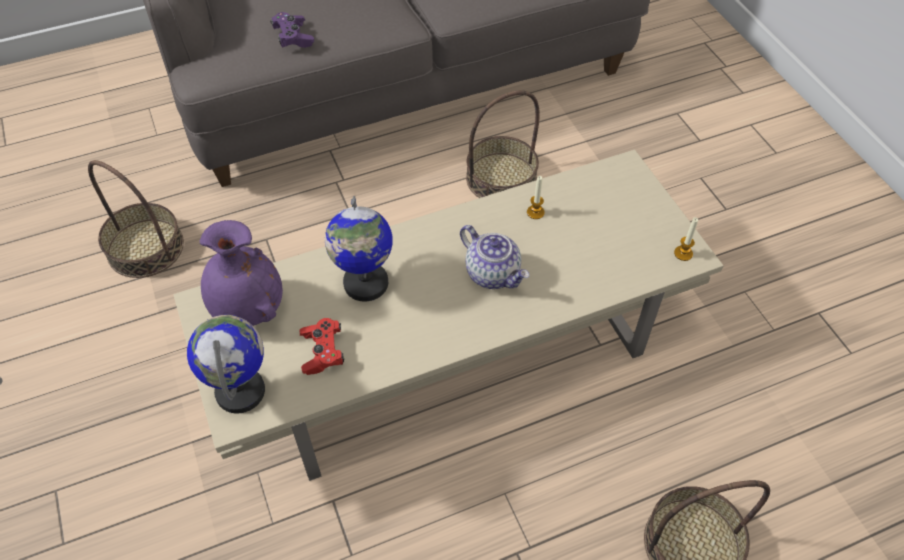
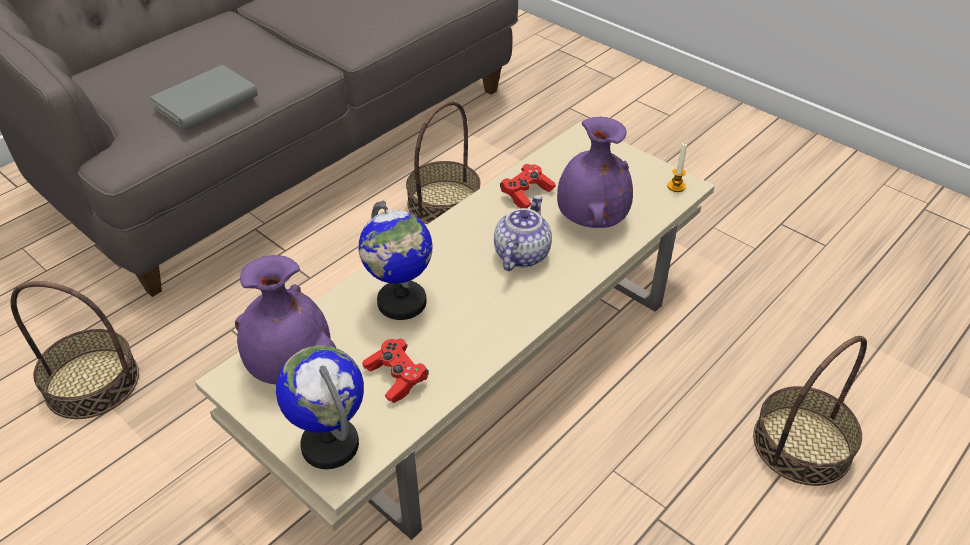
camera: 25 degrees left, 10 degrees down
purple game controller [270,12,314,48] -> grey book [150,65,258,131]
teapot [460,225,529,289] -> teapot turned 90 degrees counterclockwise [494,195,552,271]
candle [527,176,545,219] -> red game controller [500,164,556,209]
none -> purple vase [557,117,633,228]

